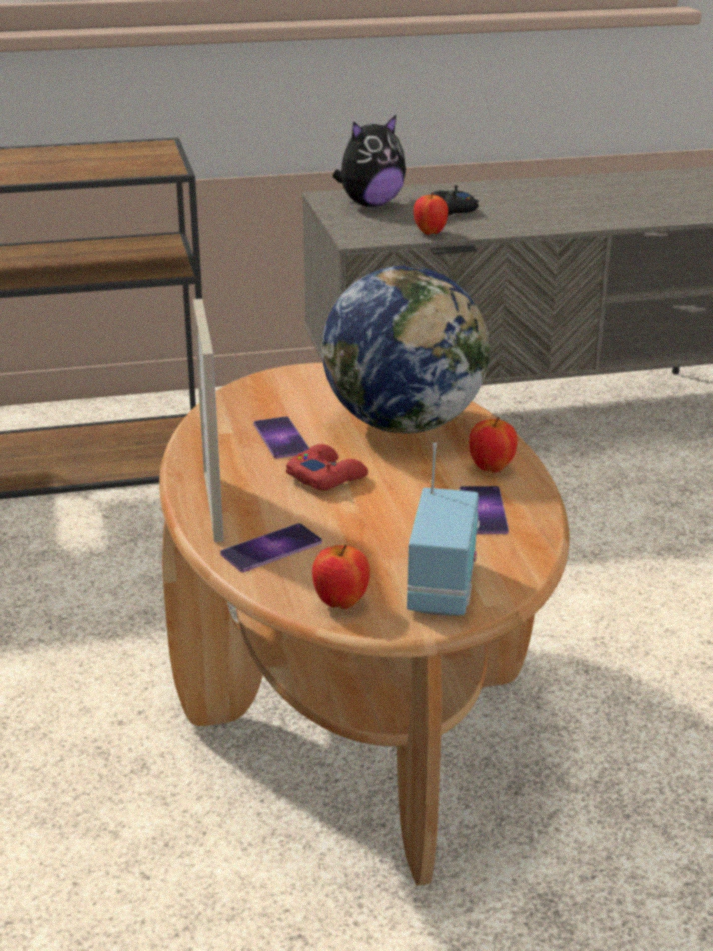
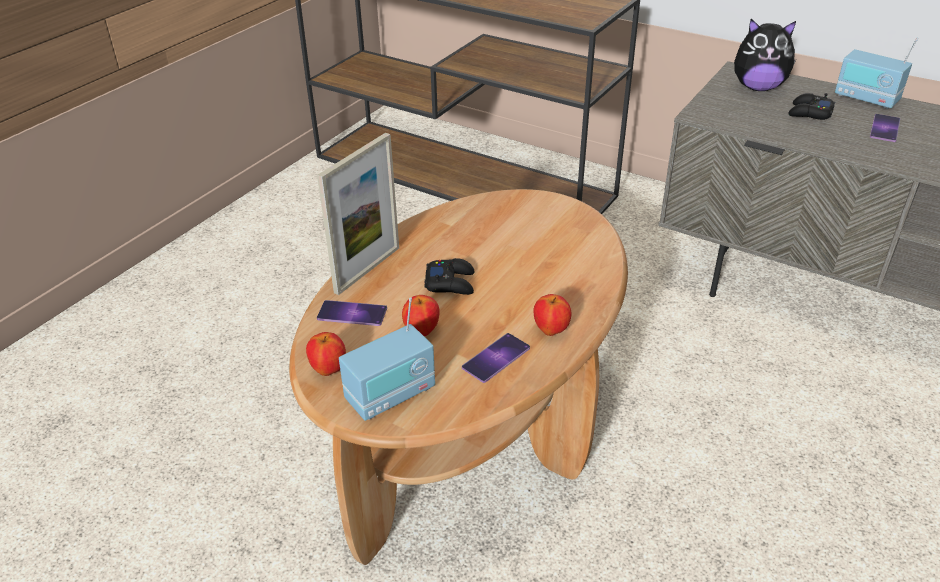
camera: 45 degrees right, 10 degrees up
phone [253,416,309,459] -> phone moved to [870,114,900,142]
red game controller [286,444,368,490] -> black game controller [424,258,474,295]
globe [322,266,489,433] -> none
apple [414,192,448,235] -> apple moved to [402,295,439,336]
none -> radio [835,38,918,109]

